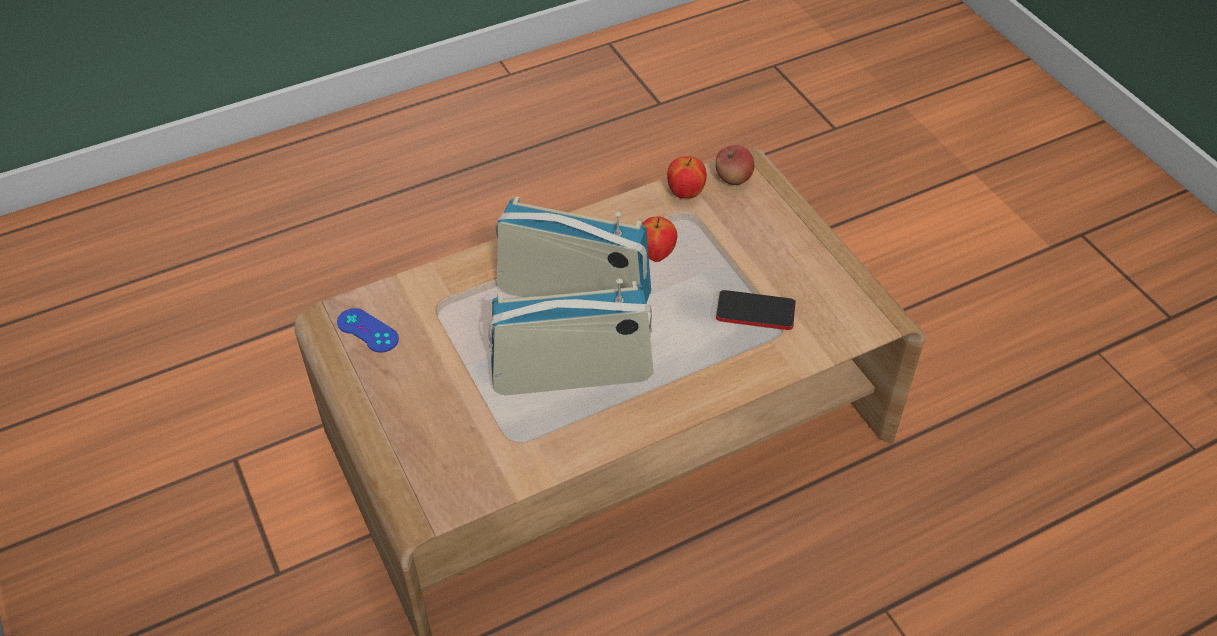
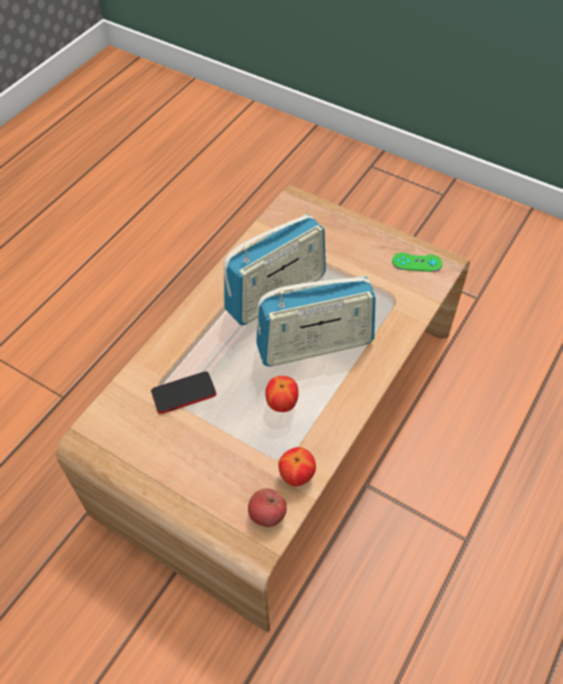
camera: 150 degrees right, 5 degrees up
blue game controller [337,308,399,353] -> green game controller [392,253,443,272]

